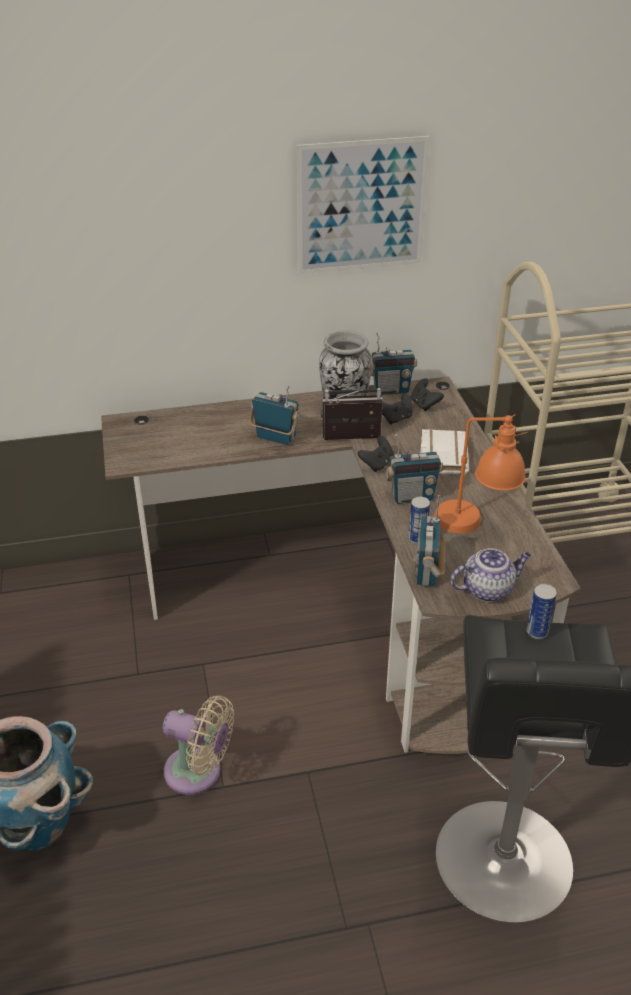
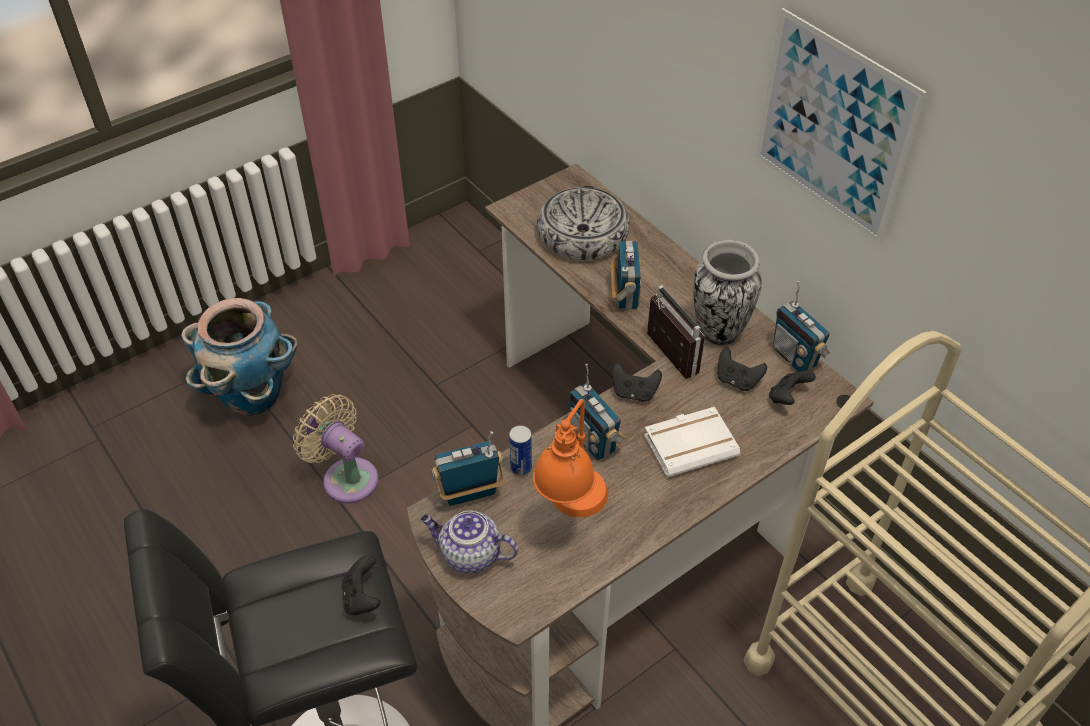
camera: 65 degrees right, 10 degrees up
beige fan [163,696,234,795] -> beige fan turned 135 degrees clockwise [293,394,379,504]
teapot [450,548,531,602] -> teapot turned 150 degrees clockwise [421,511,518,573]
can [527,584,557,639] -> black game controller [342,555,381,615]
none -> bowl [537,187,630,260]

